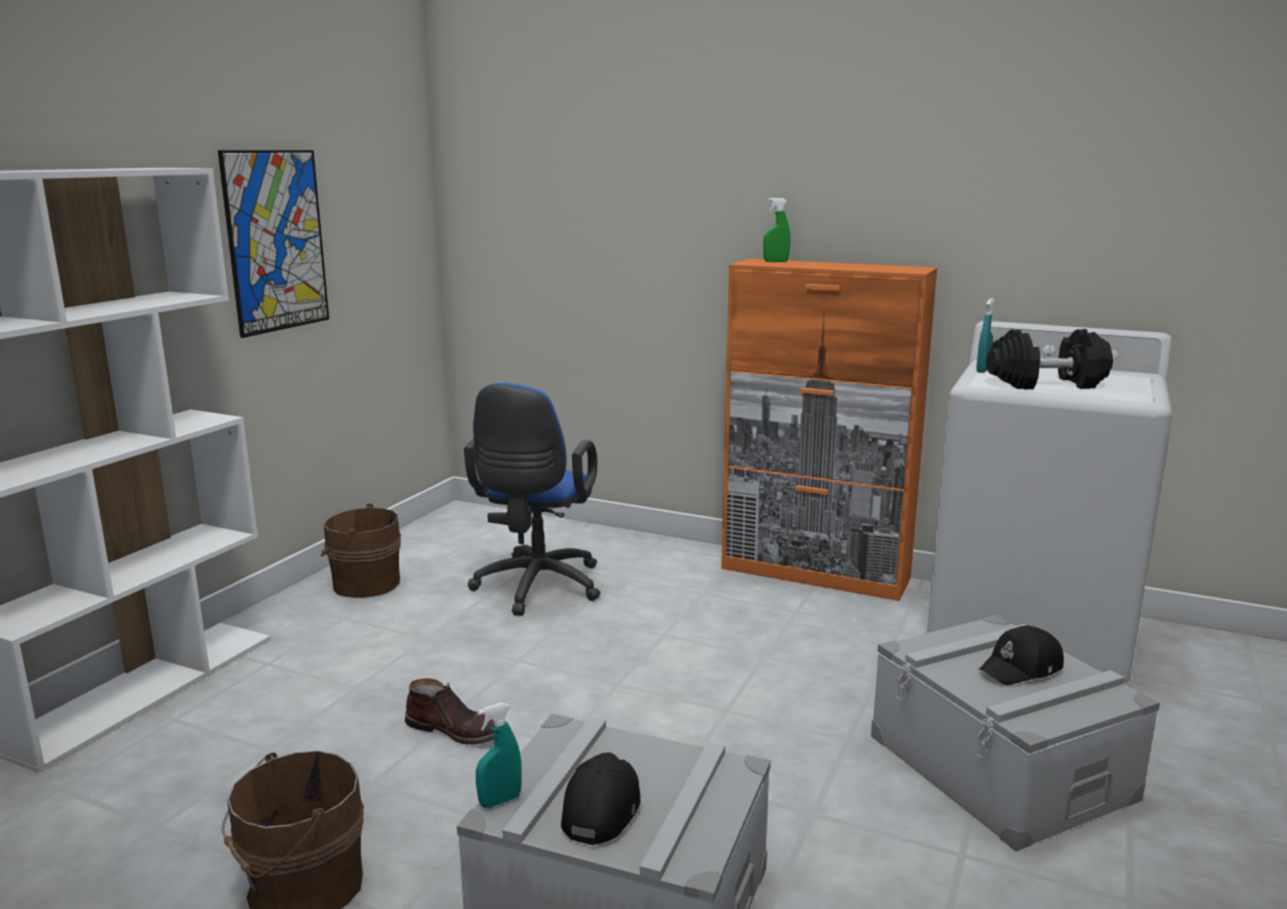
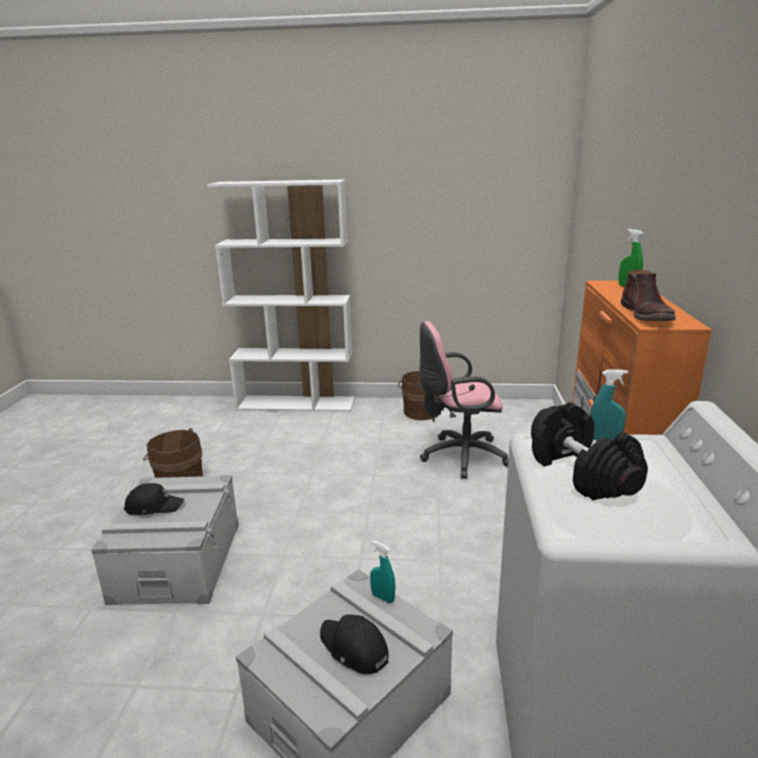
camera: 70 degrees right, 5 degrees up
picture [218,150,329,338] -> none
brown boot [405,678,494,745] -> brown boot moved to [621,269,676,321]
blue office chair [464,382,601,616] -> pink office chair [419,321,509,479]
turquoise spray bottle [476,702,522,808] -> turquoise spray bottle moved to [370,540,395,603]

